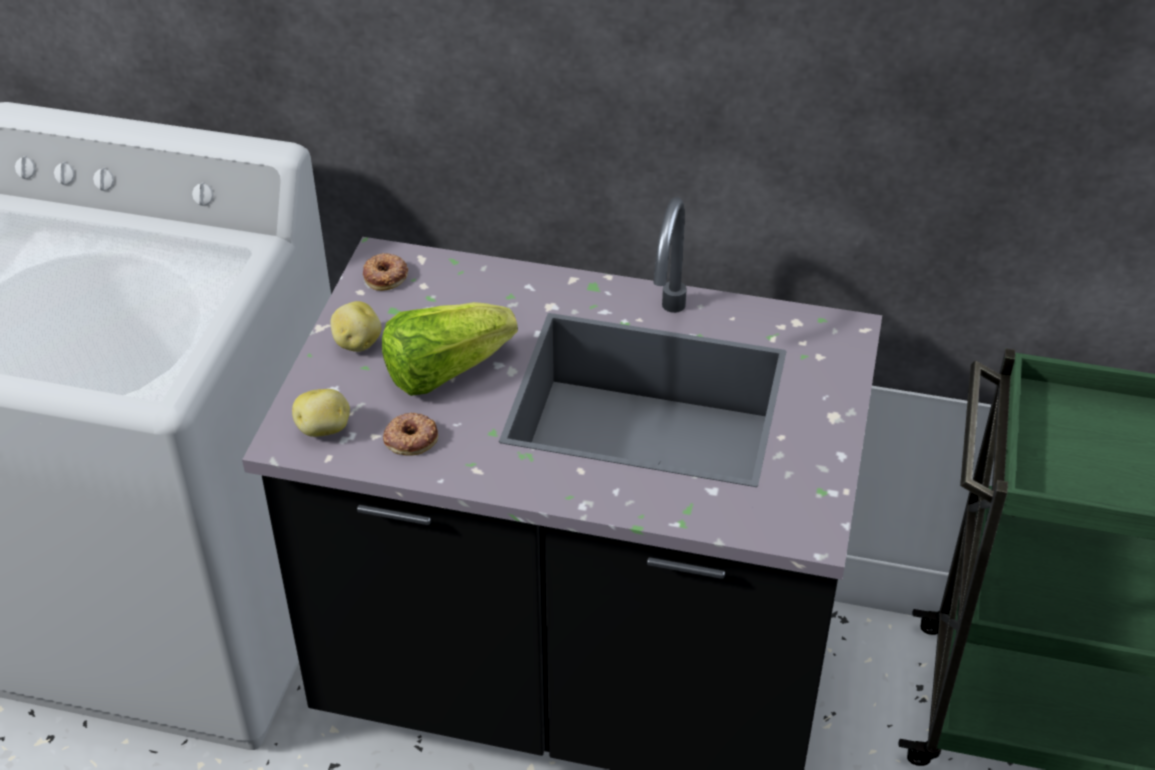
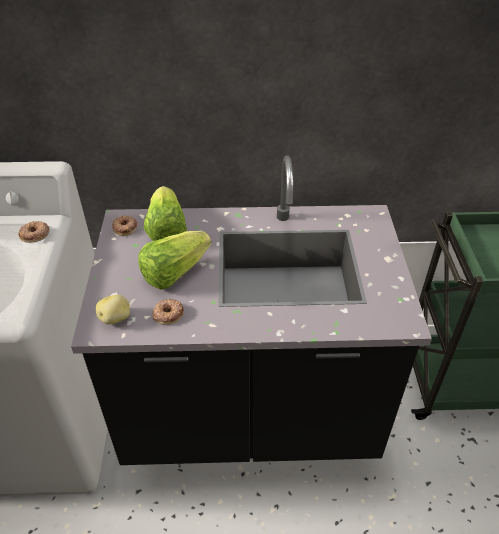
camera: 15 degrees left, 0 degrees up
potato [330,301,381,352] -> none
none -> donut [18,221,50,243]
none -> lettuce [144,186,187,241]

